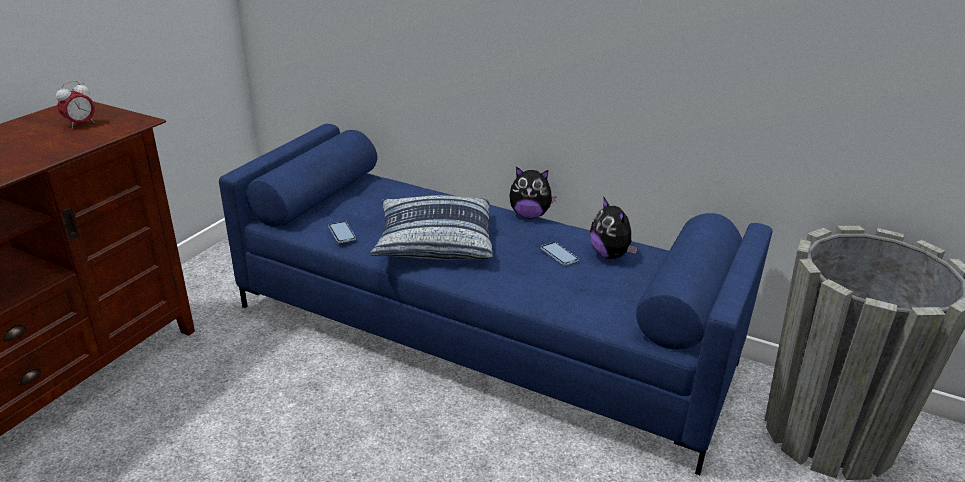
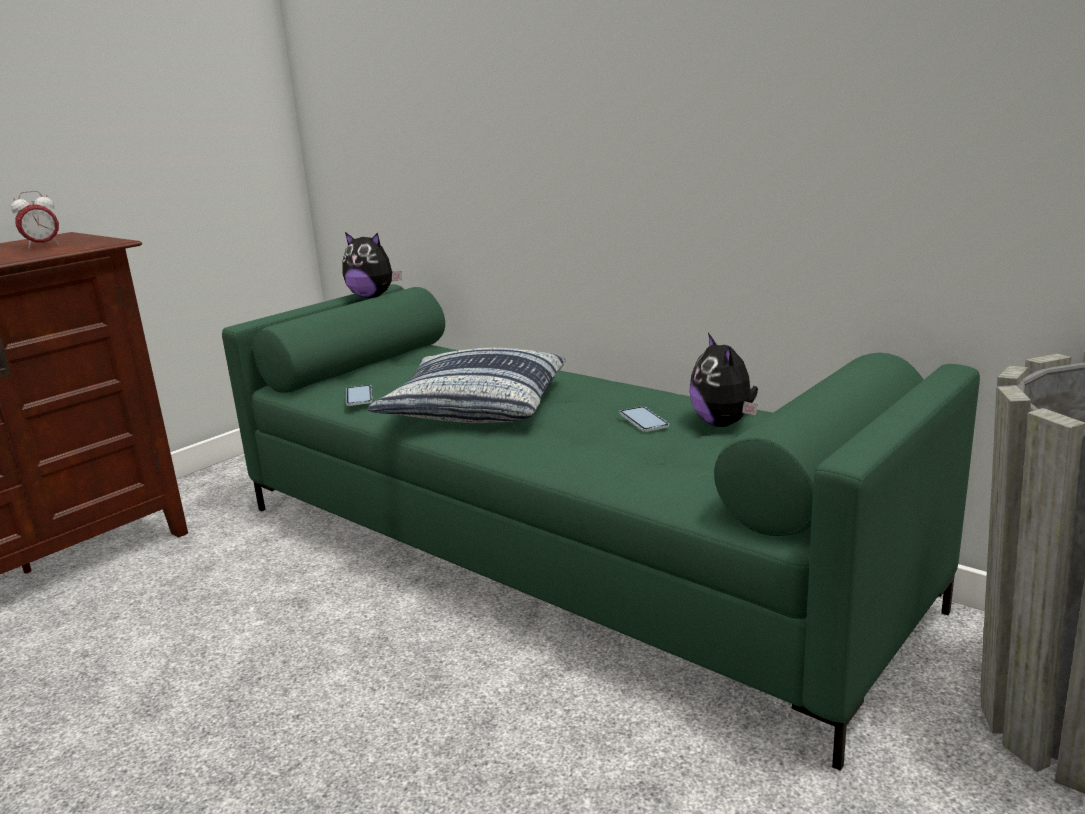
camera: 15 degrees right, 10 degrees down
blue sofa [219,124,773,475] -> green sofa [222,284,980,771]
plush toy [509,166,557,218] -> plush toy moved to [343,232,402,298]

